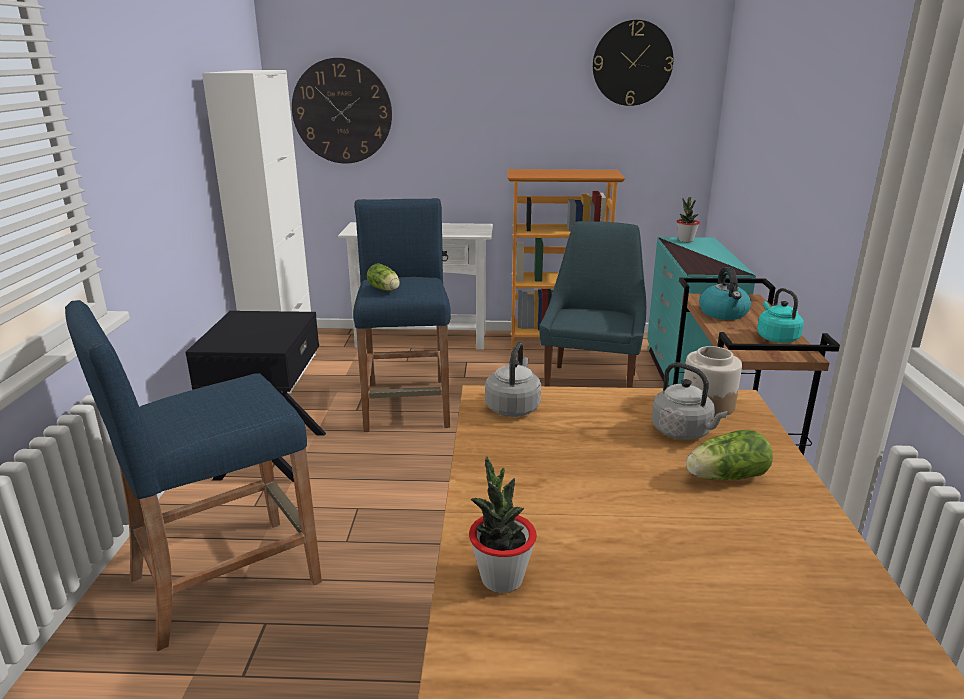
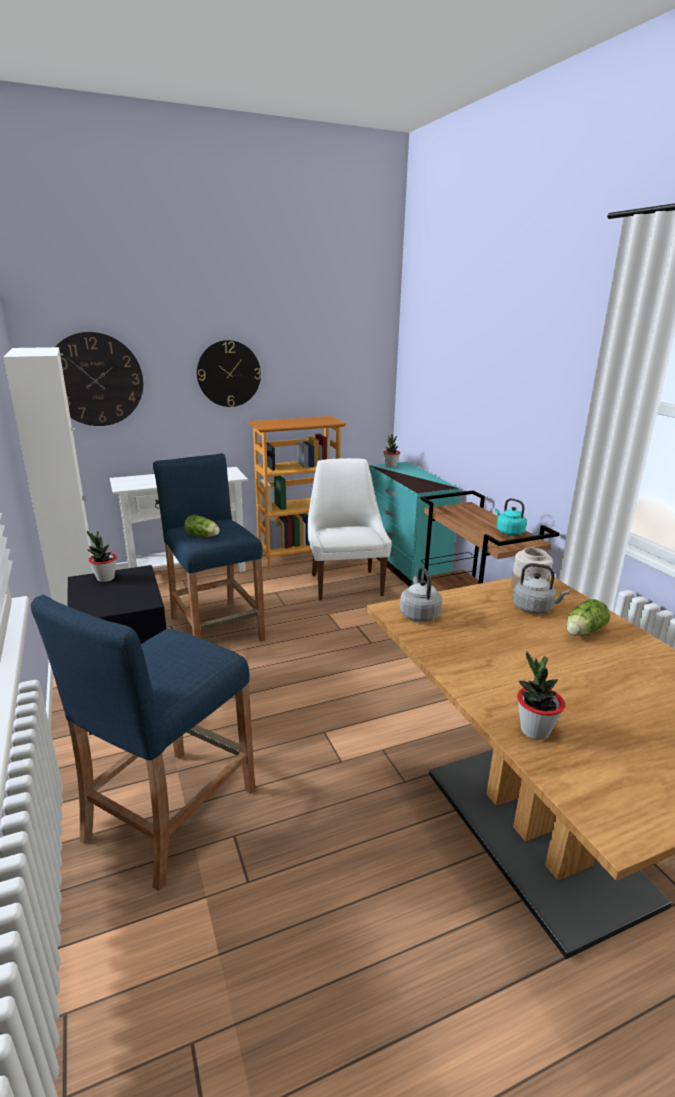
camera: 25 degrees left, 0 degrees up
blue chair [539,221,647,388] -> white chair [307,458,392,600]
wall clock [593,20,673,106] -> wall clock moved to [197,340,261,407]
kettle [699,267,751,320] -> none
none -> potted plant [87,531,117,582]

